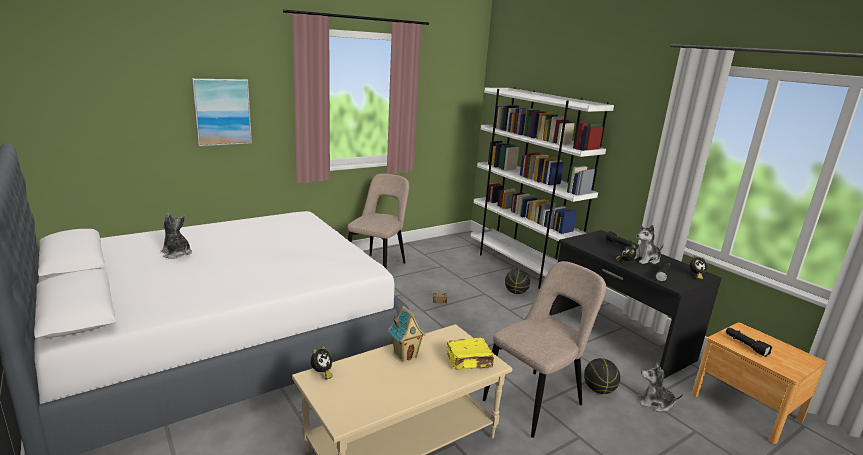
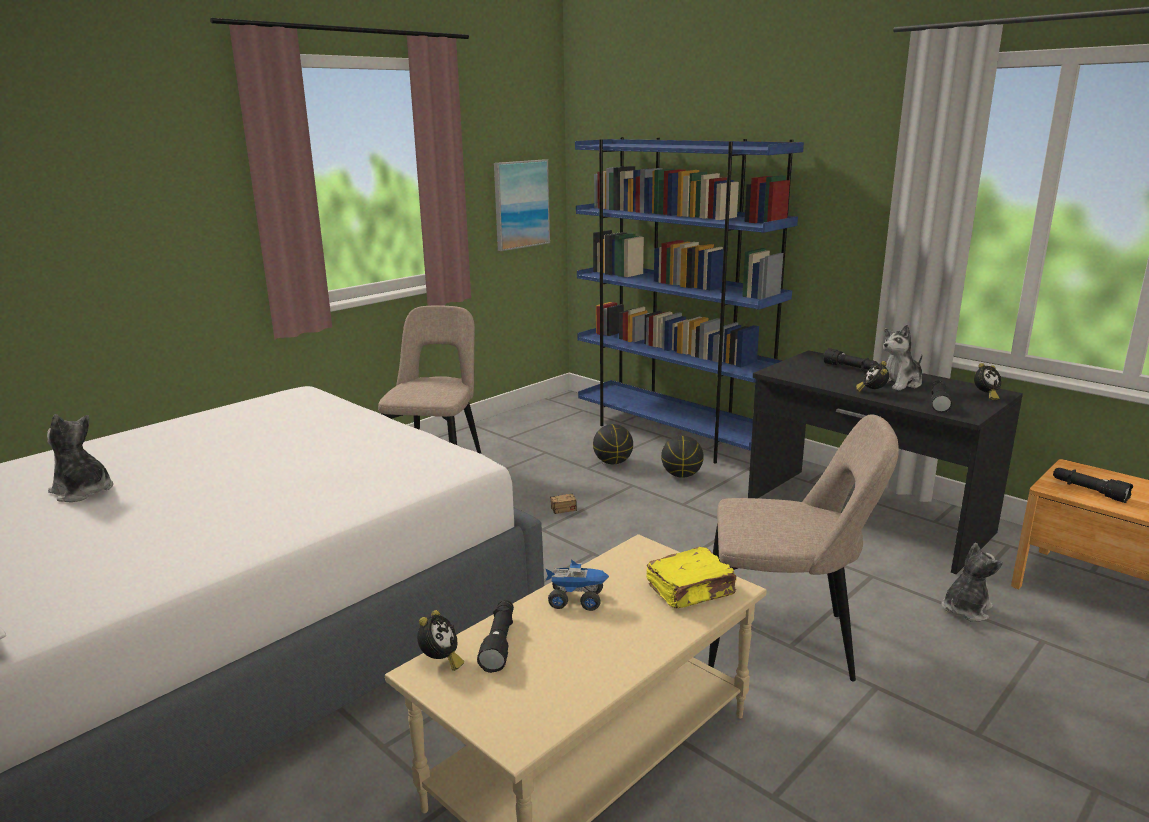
camera: 10 degrees left, 0 degrees up
picture [192,79,252,146] -> picture moved to [494,159,550,251]
toy house [388,306,425,362] -> toy truck [546,559,609,611]
white bookcase [470,87,614,289] -> blue bookcase [575,137,804,464]
beige chair [483,261,606,438] -> beige chair turned 60 degrees clockwise [708,414,899,681]
basketball [584,358,620,394] -> basketball moved to [593,424,633,464]
plush toy [638,363,683,412] -> plush toy turned 135 degrees clockwise [941,543,1003,622]
none -> black flashlight [477,600,514,673]

